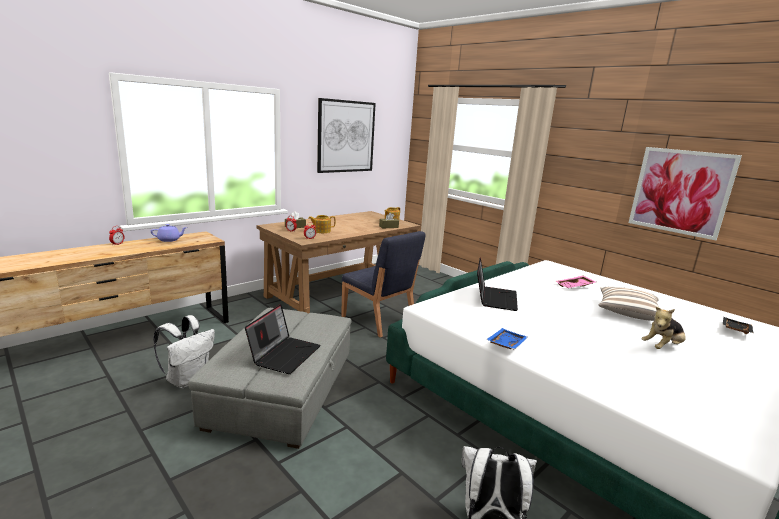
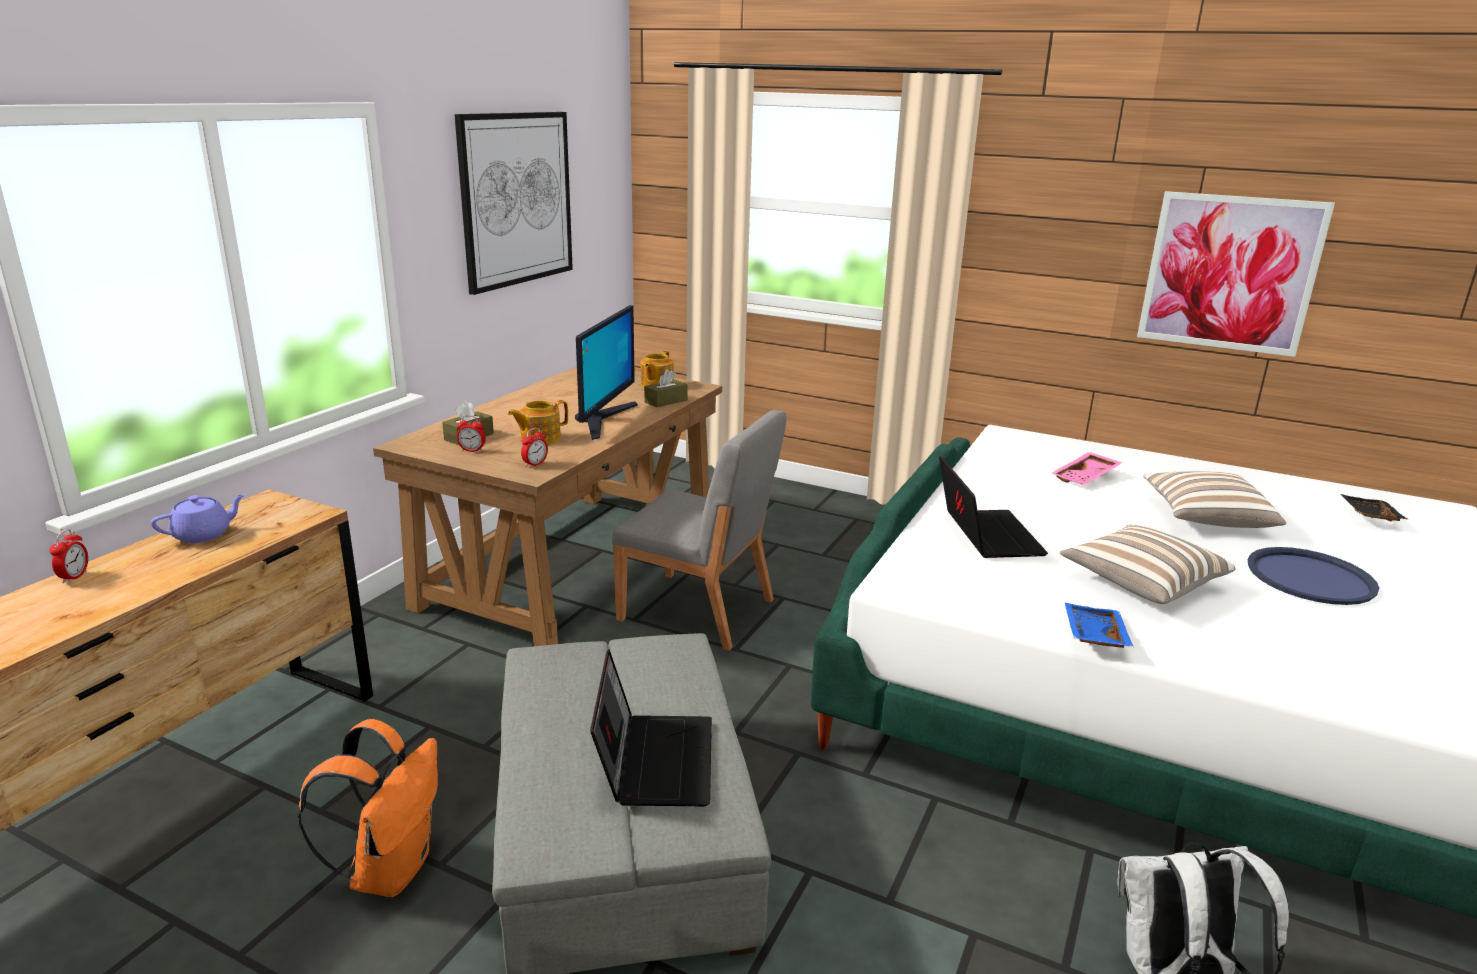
camera: 20 degrees left, 5 degrees up
white backpack [154,315,215,388] -> orange backpack [298,719,438,897]
blue chair [341,231,426,337] -> grey chair [612,410,787,651]
plush toy [641,307,686,349] -> blue tray [1248,547,1379,605]
none -> monitor [575,305,638,440]
none -> pillow [1059,525,1235,604]

